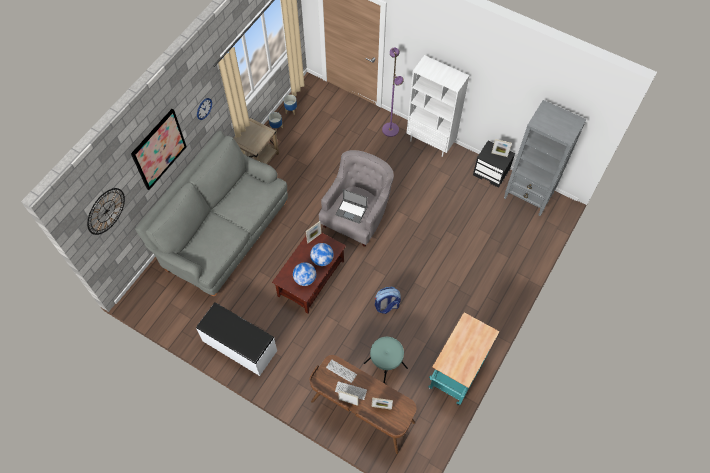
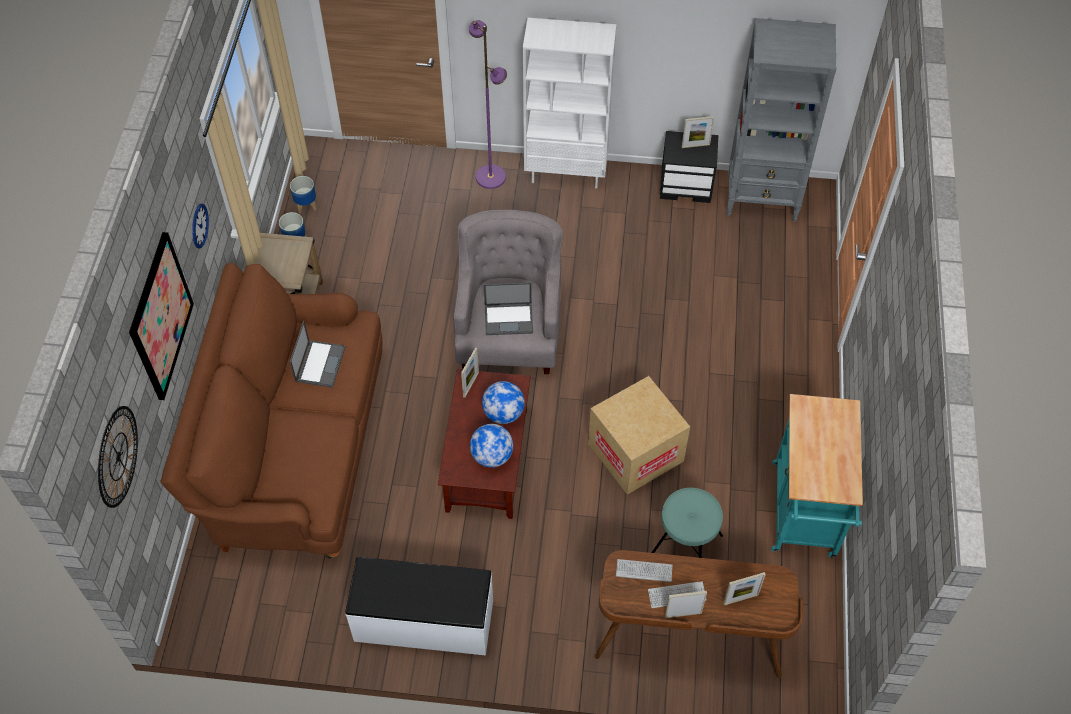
camera: 25 degrees left, 5 degrees down
grey sofa [135,131,288,296] -> brown sofa [160,263,382,559]
backpack [375,287,401,314] -> cardboard box [588,376,690,495]
none -> laptop [290,321,345,388]

